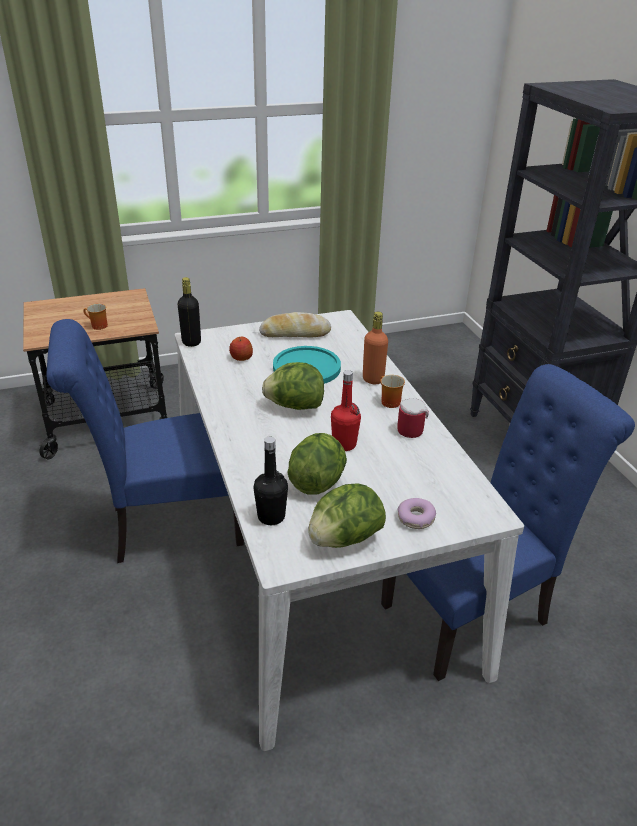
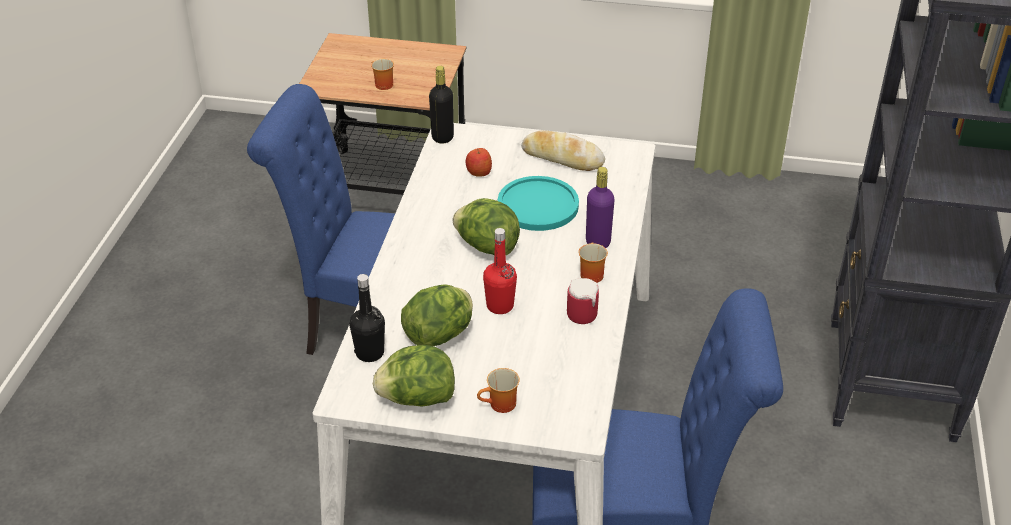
camera: 30 degrees right, 5 degrees up
orange bottle [363,312,388,384] -> purple bottle [586,167,615,248]
donut [397,498,436,529] -> mug [477,368,520,413]

